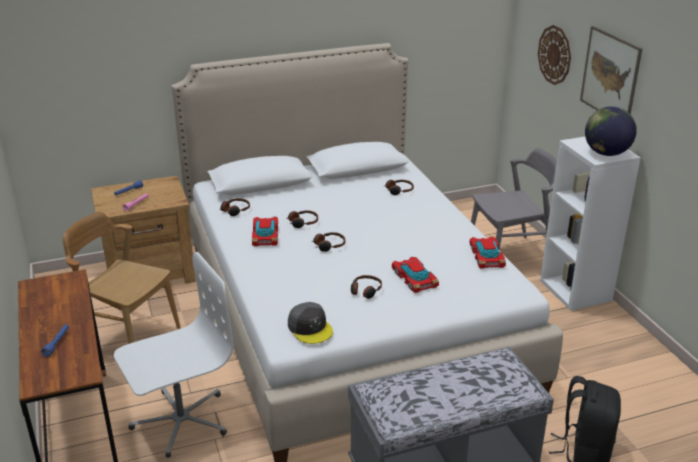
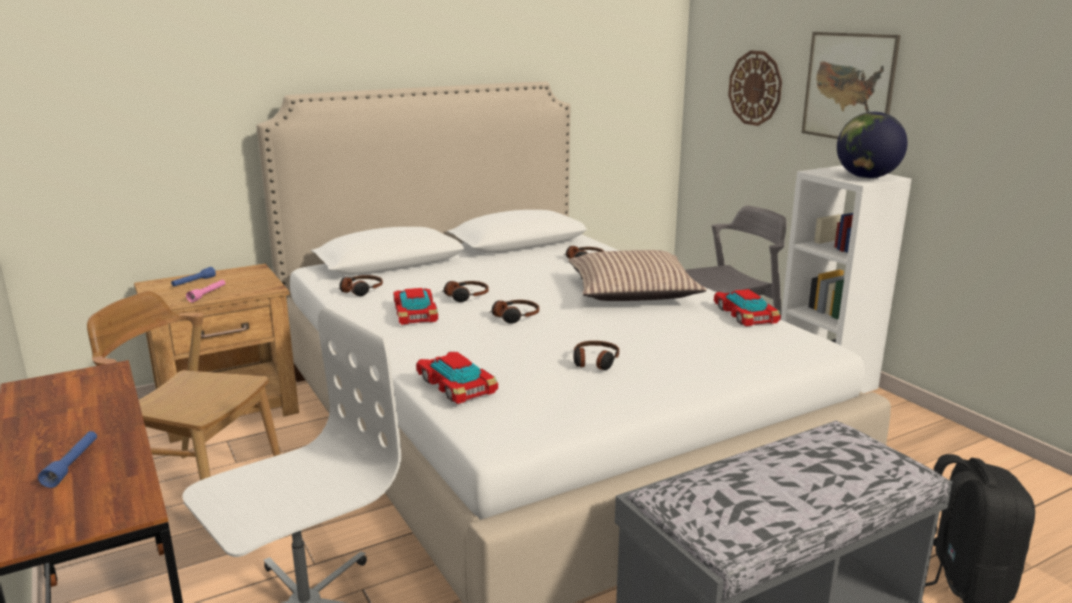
camera: 10 degrees left, 10 degrees down
grey cap [288,302,333,344] -> none
toy car [392,257,439,293] -> toy car moved to [416,351,498,404]
none -> pillow [568,250,707,301]

